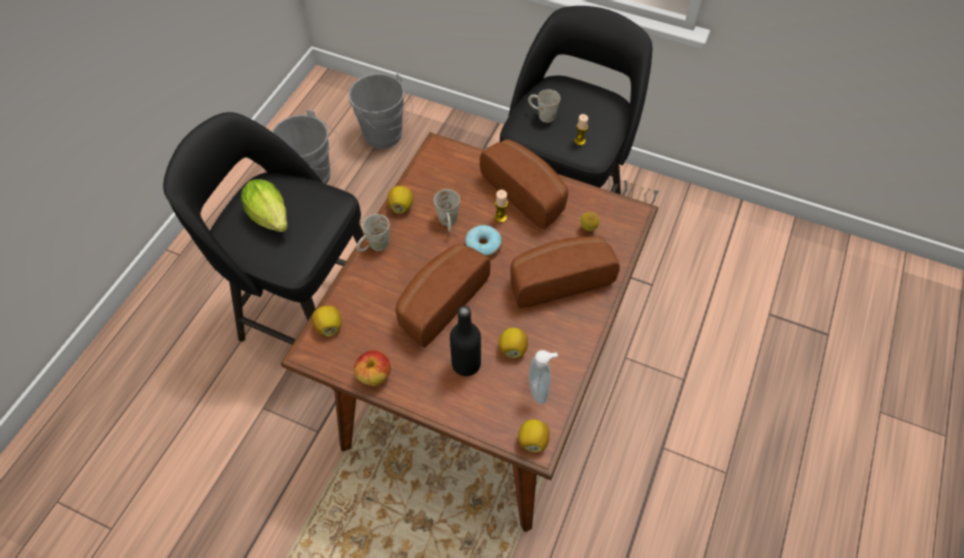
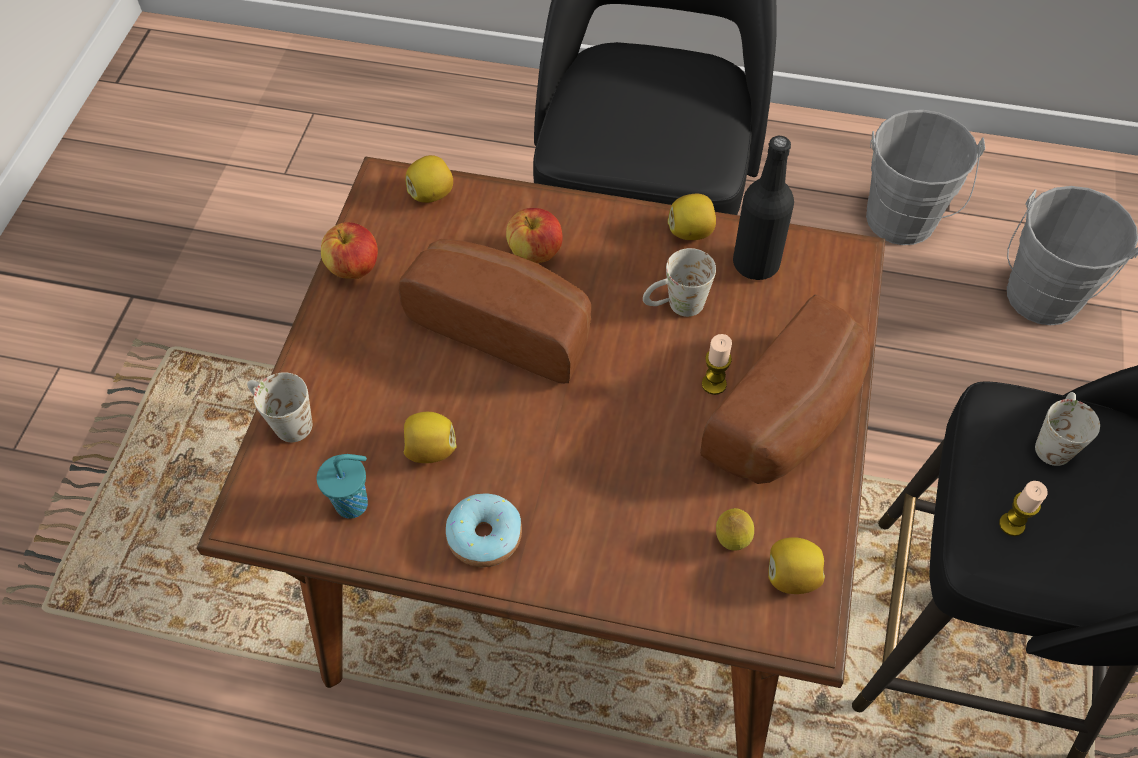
camera: 80 degrees right, 0 degrees up
lettuce [241,179,288,232] -> none
white mug [357,214,390,252] -> white mug moved to [247,372,312,442]
black bottle [450,306,481,376] -> black bottle moved to [733,136,794,280]
donut [465,225,502,258] -> donut moved to [446,493,522,567]
bread [511,236,620,308] -> none
lemon [518,419,550,453] -> lemon moved to [768,537,825,594]
soap dispenser [529,350,558,404] -> turquoise cup [317,454,368,519]
none -> apple [506,208,563,264]

